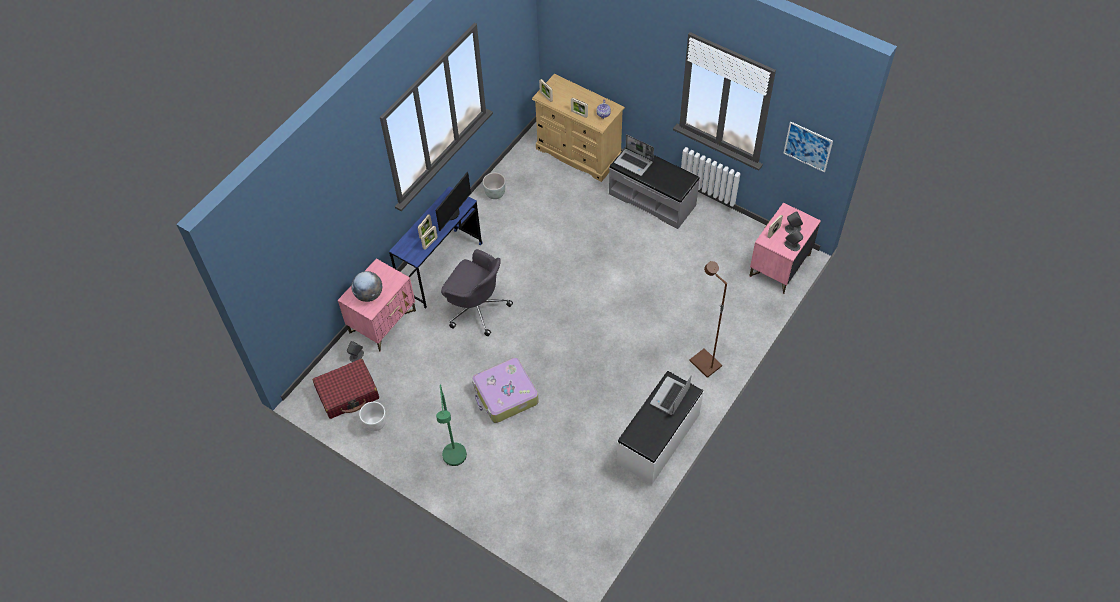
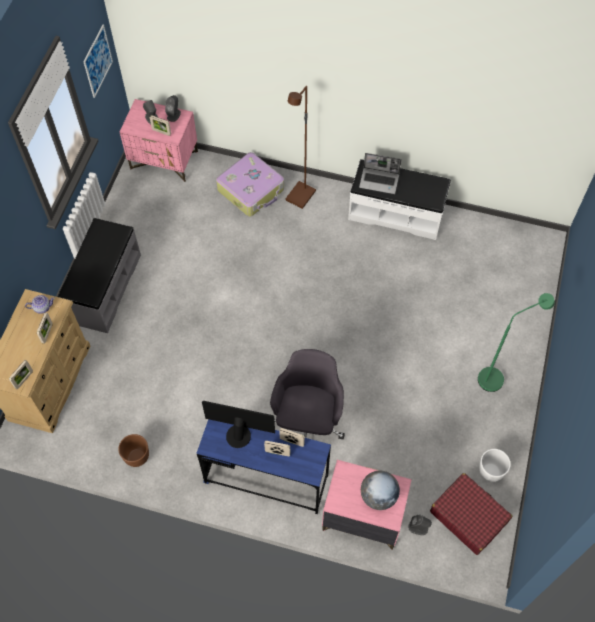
camera: 110 degrees left, 5 degrees up
suitcase [472,357,539,423] -> suitcase moved to [216,152,284,216]
grey planter [483,173,505,199] -> brown planter [118,434,149,467]
laptop [614,134,654,176] -> none

